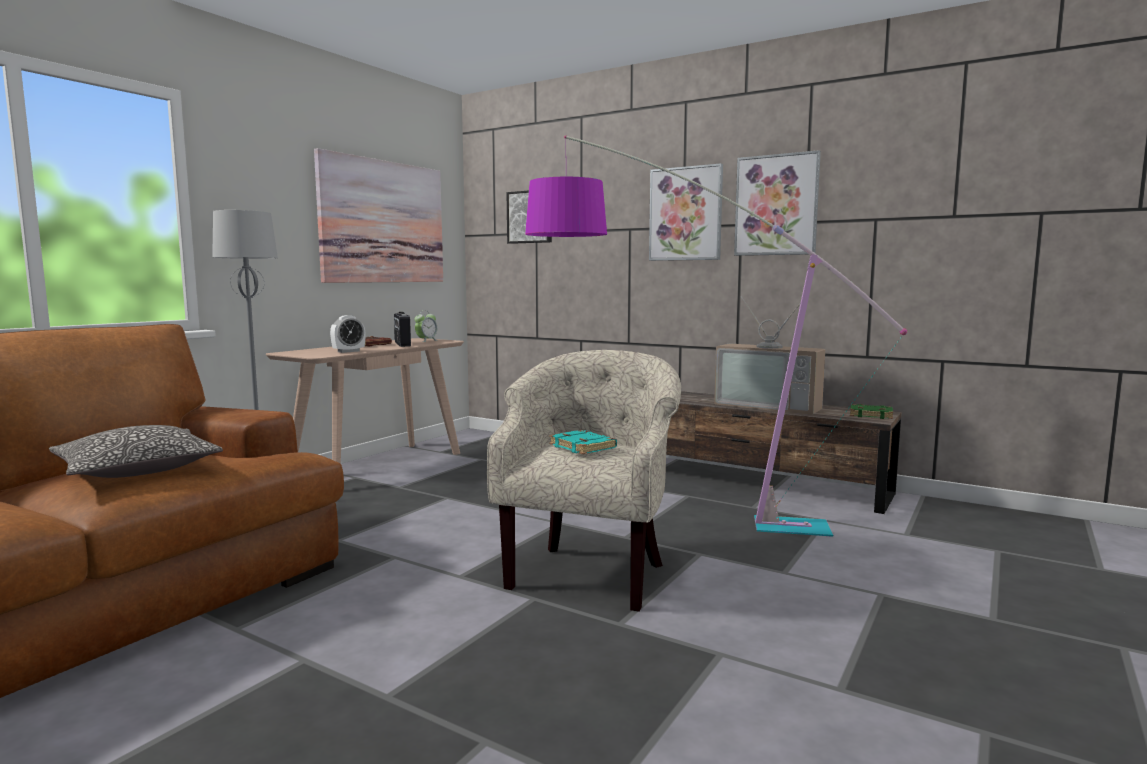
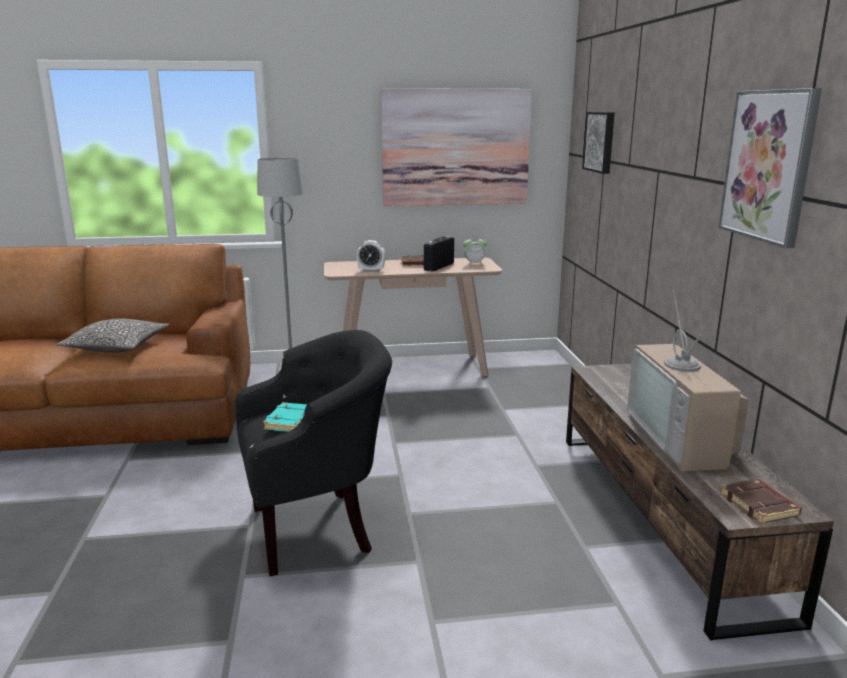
camera: 50 degrees right, 10 degrees up
beige armchair [487,350,681,612] -> black armchair [235,330,392,576]
floor lamp [525,135,907,537] -> none
picture [649,163,723,261] -> none
green book [850,404,893,419] -> brown book [720,479,802,524]

